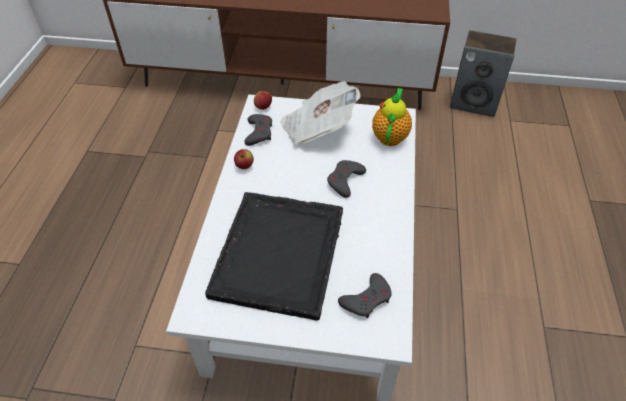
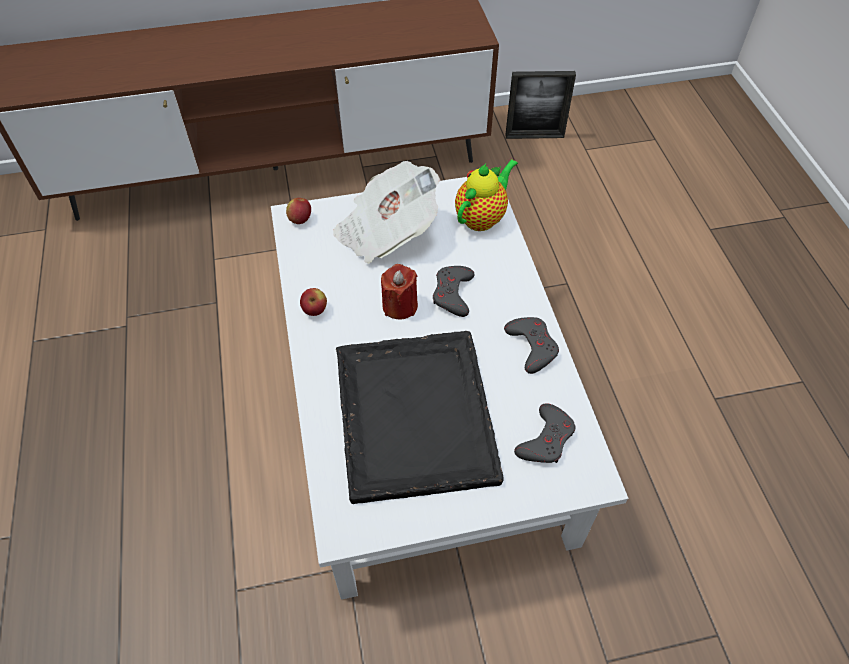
camera: 20 degrees left, 5 degrees up
grey game controller [245,114,272,146] -> grey game controller moved to [504,317,559,374]
teapot [372,88,412,146] -> teapot turned 45 degrees clockwise [455,159,518,231]
speaker [450,30,516,117] -> picture frame [505,71,576,139]
none -> red candle [381,264,418,320]

